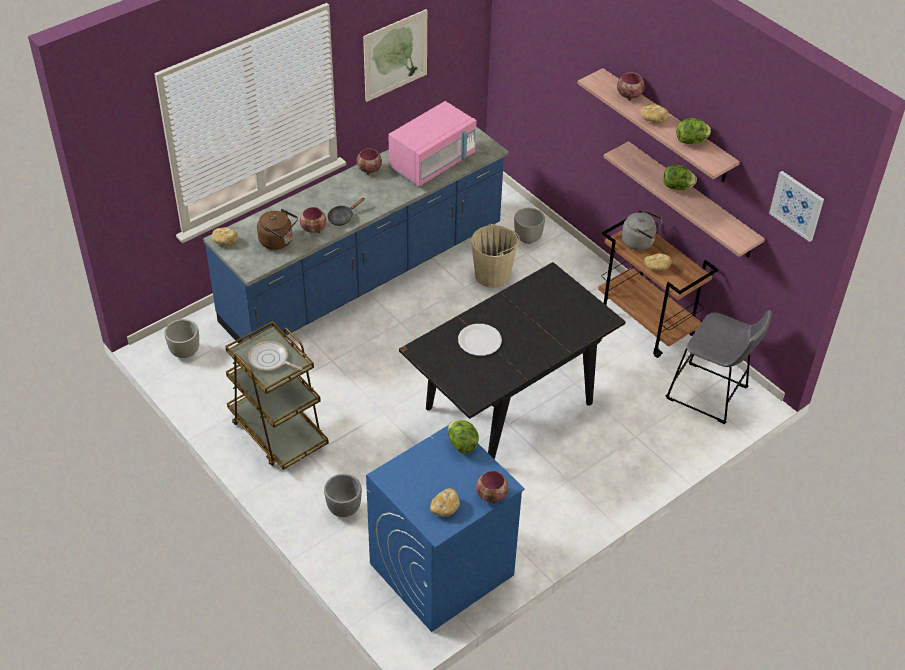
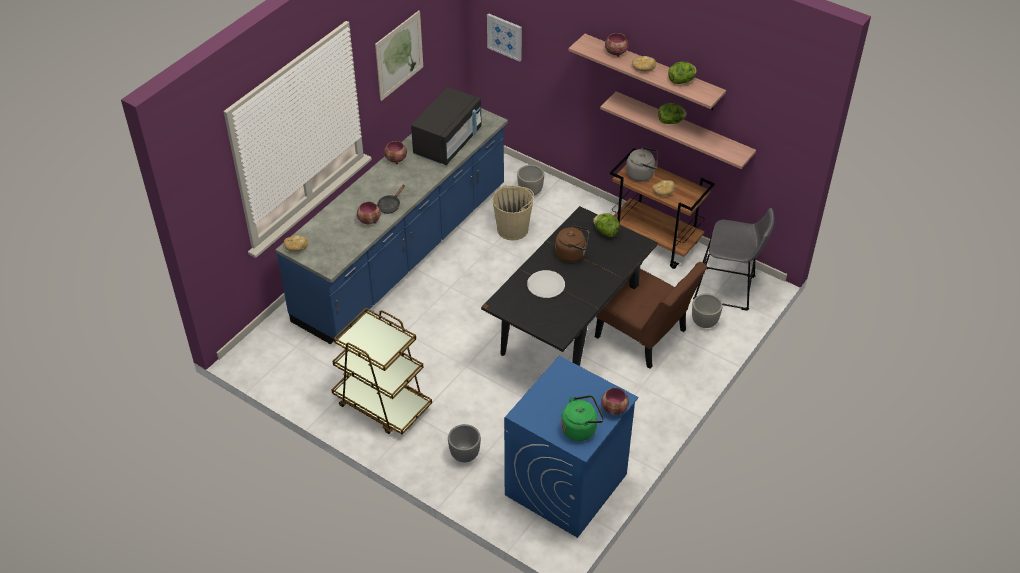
camera: 15 degrees left, 0 degrees up
grey planter [164,319,199,358] -> grey planter moved to [692,294,723,328]
frying pan [248,341,302,371] -> none
brown kettle [257,209,298,250] -> brown kettle moved to [555,225,590,262]
pink microwave [389,101,477,186] -> black microwave [411,87,482,165]
bread [430,488,460,517] -> green kettle [561,395,604,441]
lettuce [448,420,479,454] -> lettuce moved to [593,213,620,237]
picture [769,171,824,242] -> picture moved to [487,14,522,62]
none -> brown chair [595,262,707,369]

